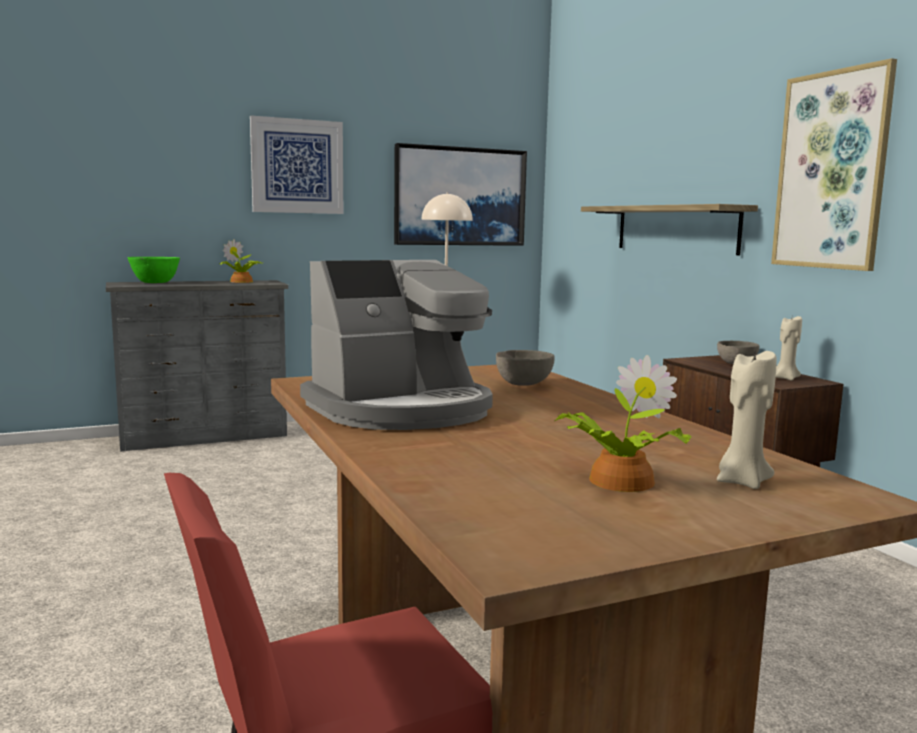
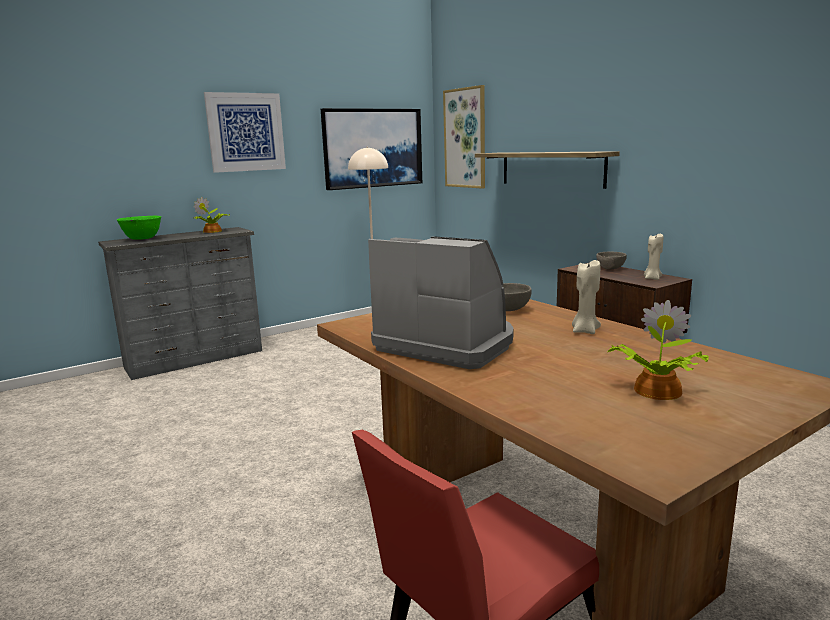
camera: 10 degrees left, 5 degrees up
coffee machine [300,260,493,430] -> coffee machine turned 105 degrees counterclockwise [368,236,514,369]
beige candle [717,351,777,489] -> beige candle moved to [572,260,601,334]
picture [771,58,897,271] -> picture moved to [443,85,485,189]

